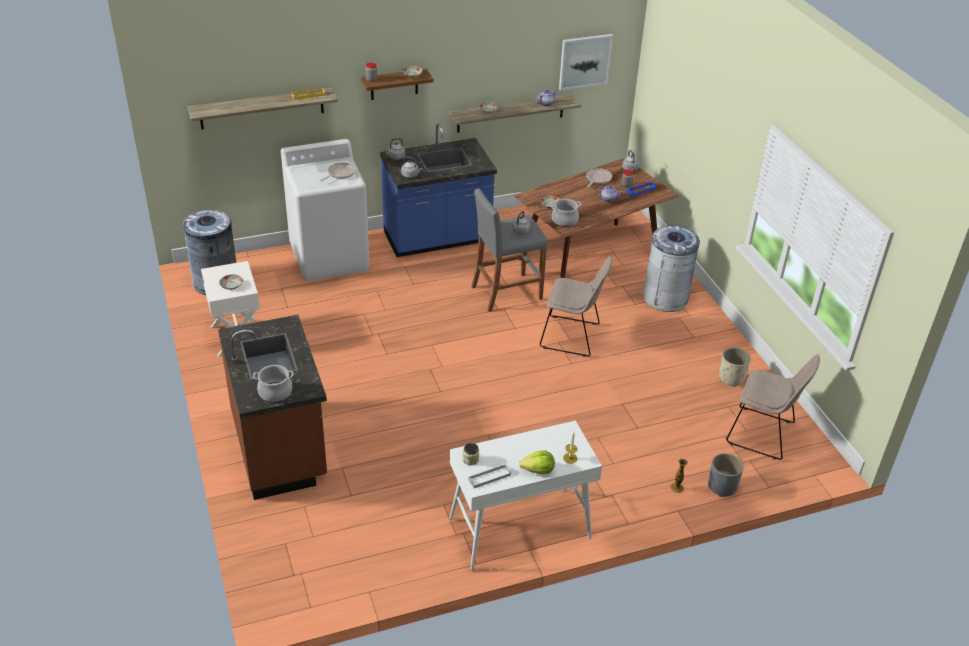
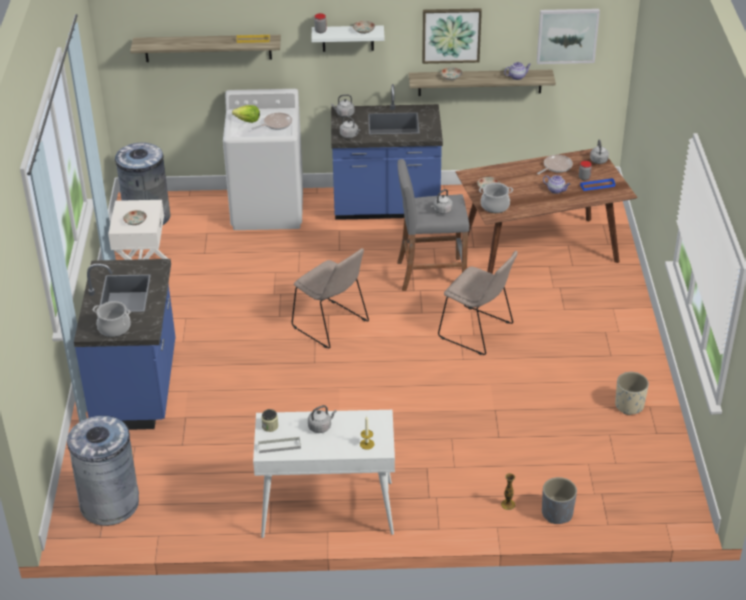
camera: 20 degrees right, 0 degrees up
brown counter [218,315,327,500] -> blue counter [74,259,175,430]
brown shelf [361,69,433,100] -> white shelf [312,26,385,52]
lettuce [519,450,555,474] -> lettuce moved to [232,105,260,123]
grey trash can [643,226,700,312] -> grey trash can moved to [67,416,139,526]
beige chair [726,354,820,460] -> beige chair moved to [292,248,369,349]
none -> grey kettle [308,405,337,433]
none -> picture [422,8,482,64]

